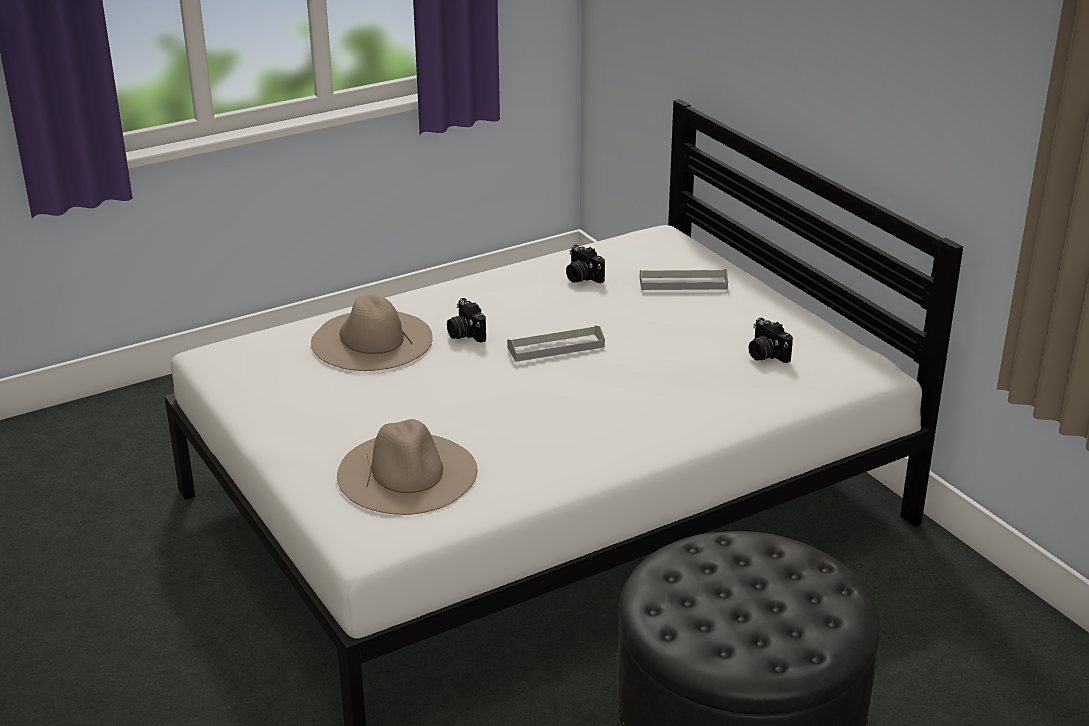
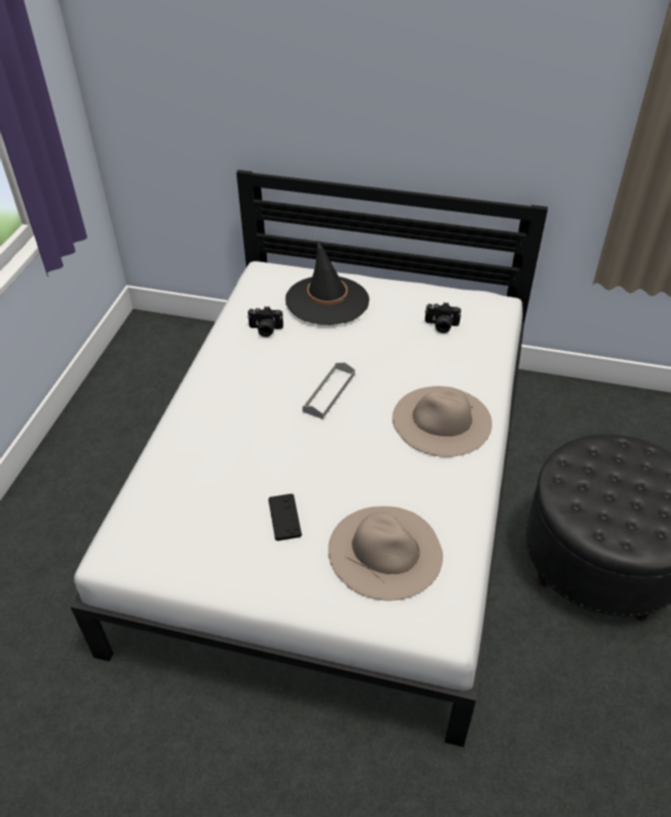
camera: 45 degrees left, 15 degrees up
beige hat [311,295,433,371] -> beige hat moved to [392,386,492,457]
camera [447,298,486,342] -> none
grey tray [640,269,728,290] -> black hat [285,239,369,325]
none -> black game controller [268,494,302,541]

